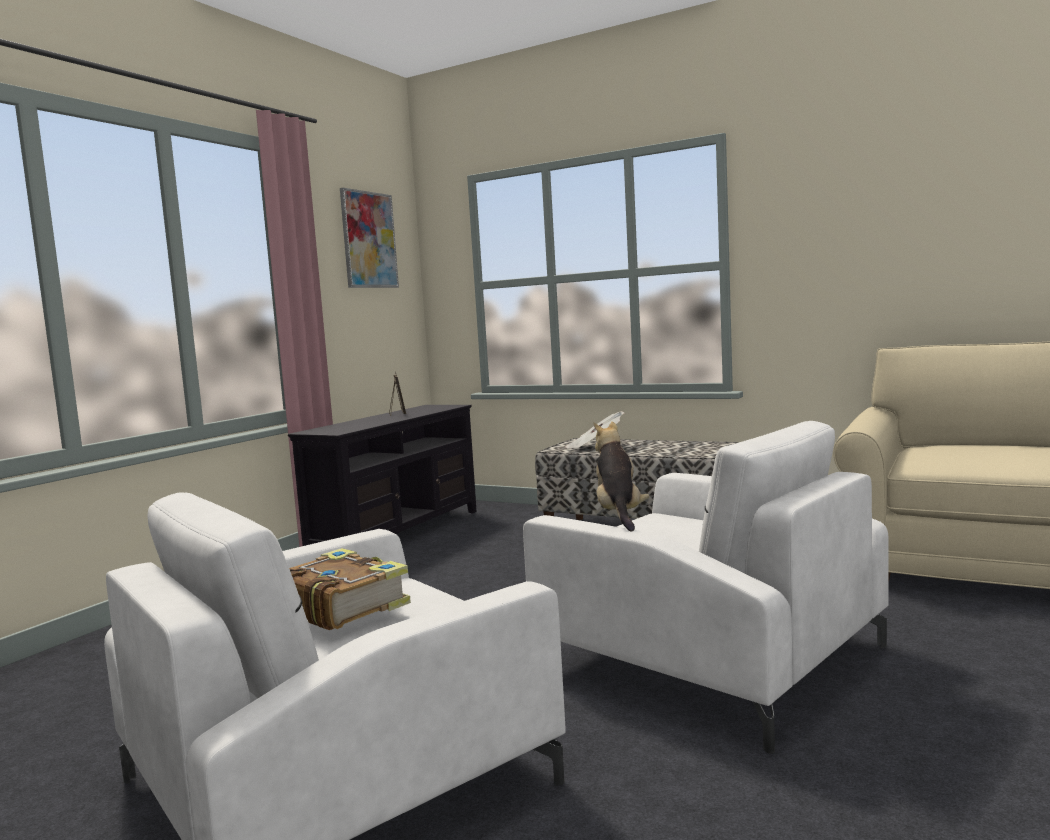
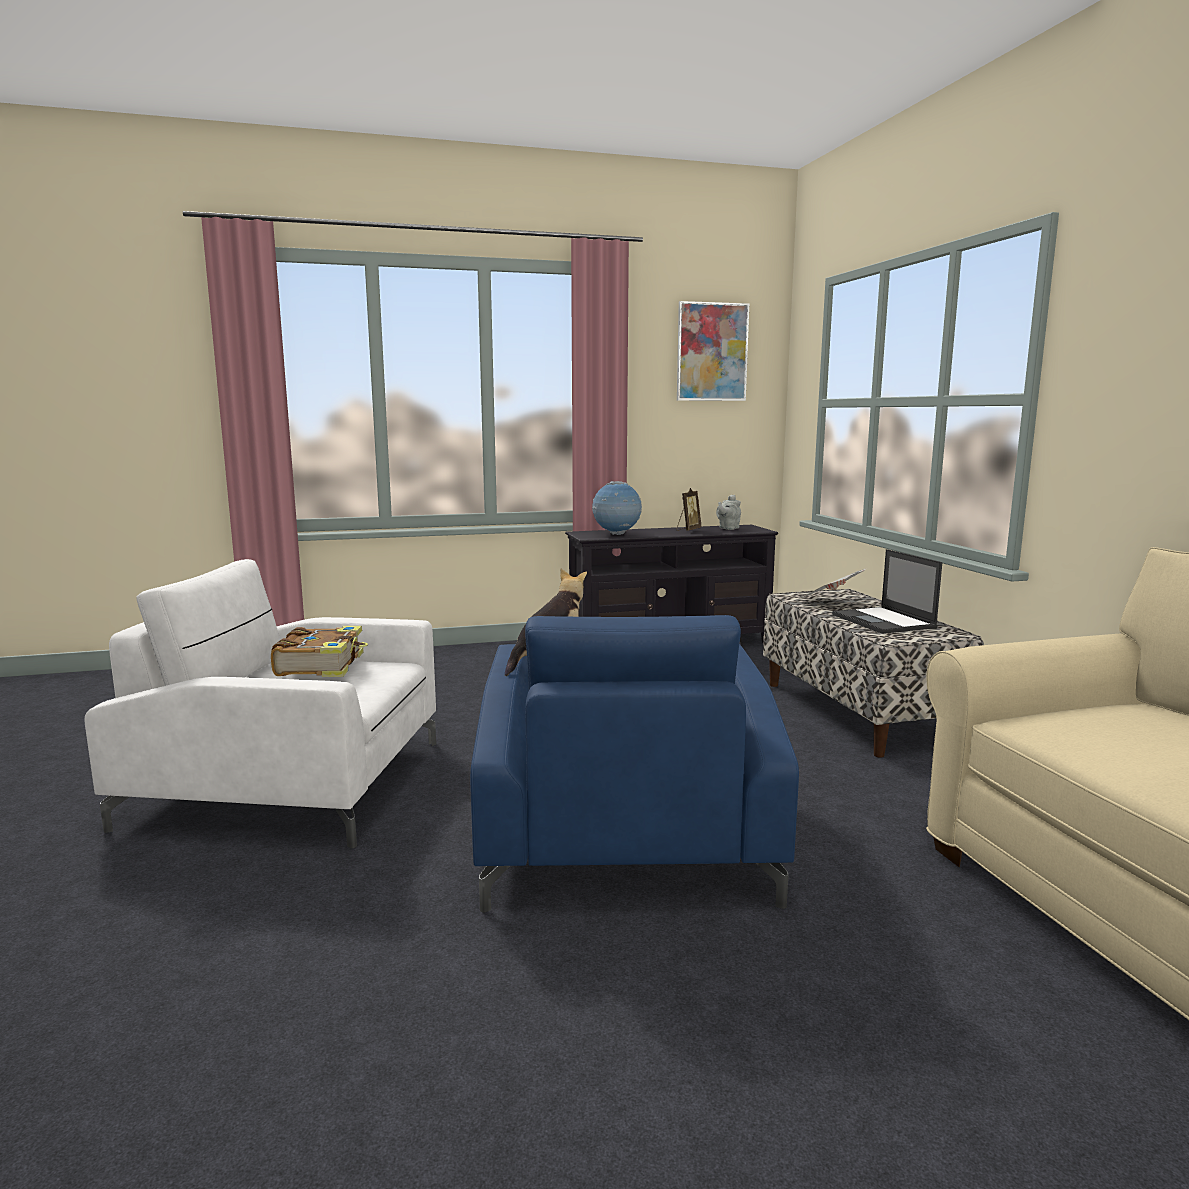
camera: 45 degrees right, 5 degrees up
white armchair [523,421,889,754] -> blue armchair [470,615,799,912]
none -> globe [592,481,642,535]
none -> grey teapot [716,495,741,530]
none -> laptop [832,549,942,634]

